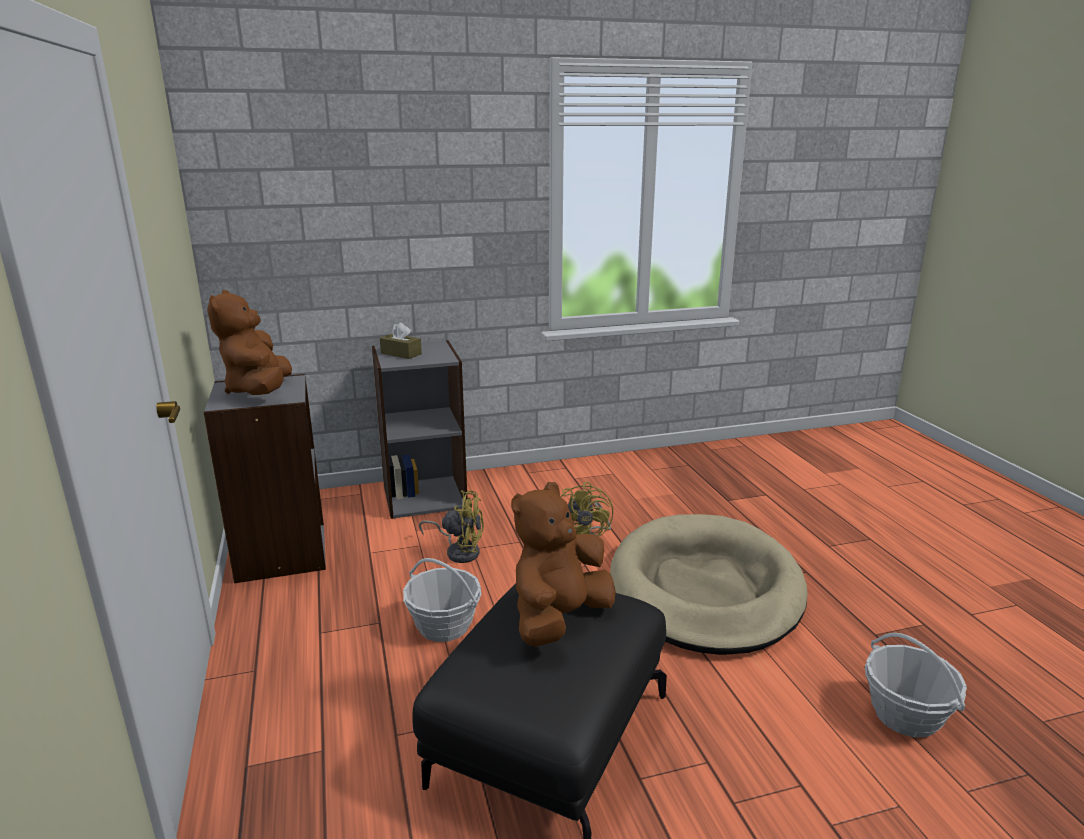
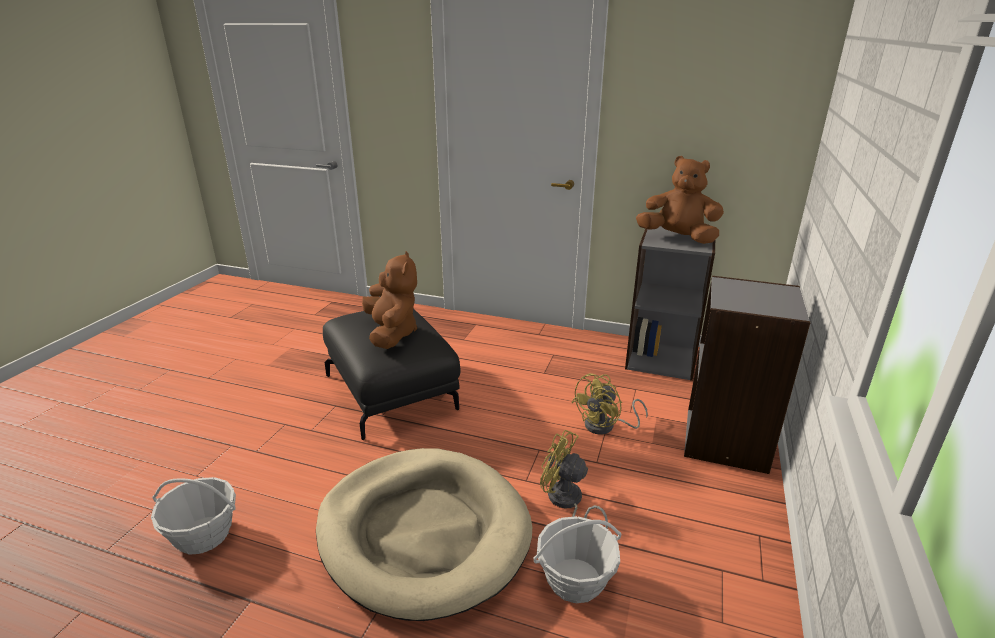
camera: 125 degrees right, 5 degrees up
brown tissue box [380,322,422,359] -> none
basket [403,558,481,642] -> basket moved to [534,516,621,603]

